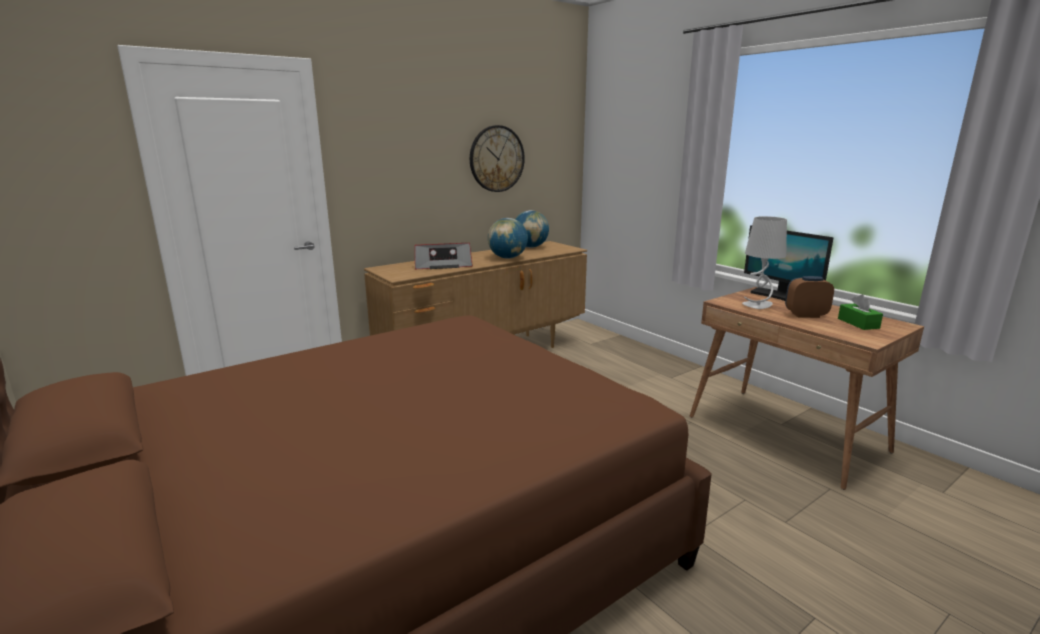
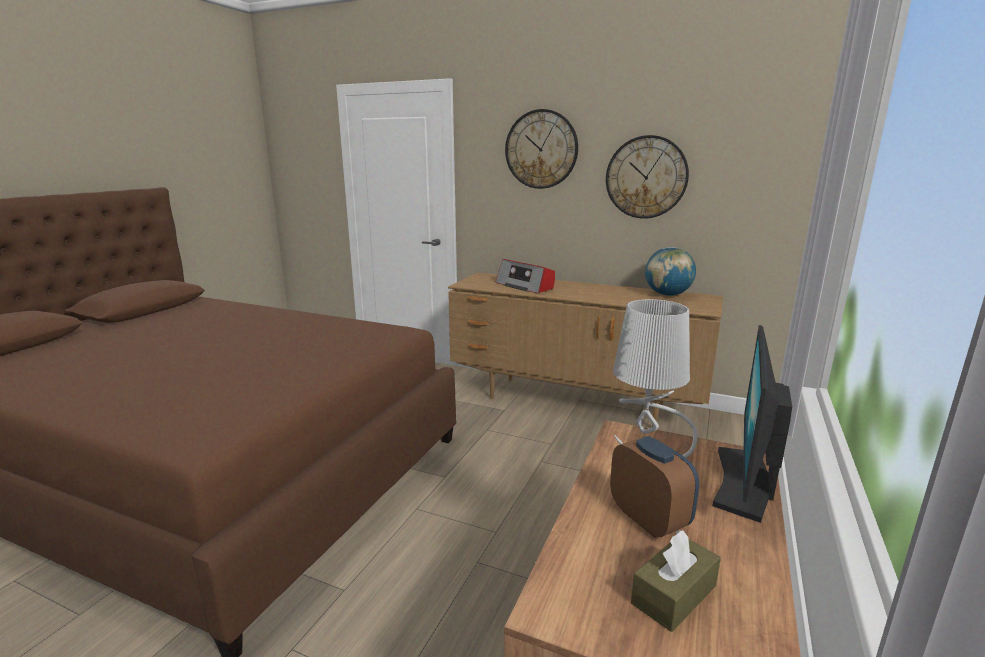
camera: 60 degrees right, 0 degrees up
globe [488,218,528,258] -> none
green tissue box [838,294,883,330] -> brown tissue box [631,531,721,632]
none -> wall clock [505,109,578,189]

